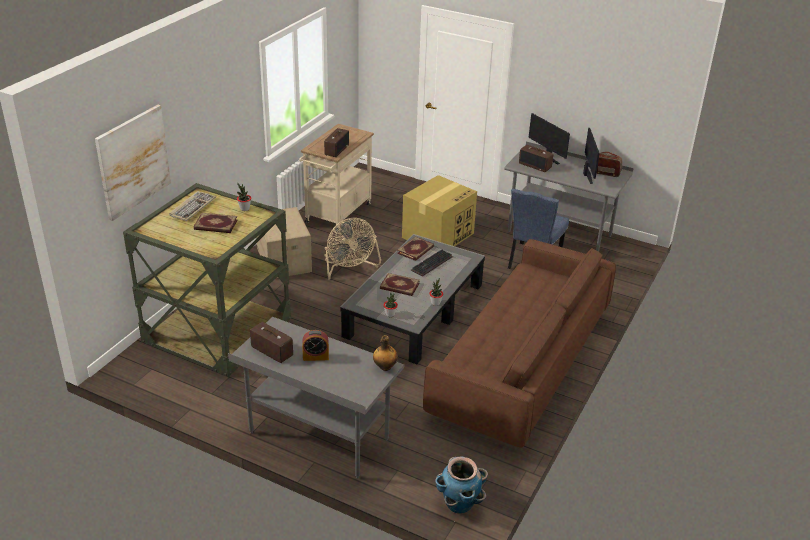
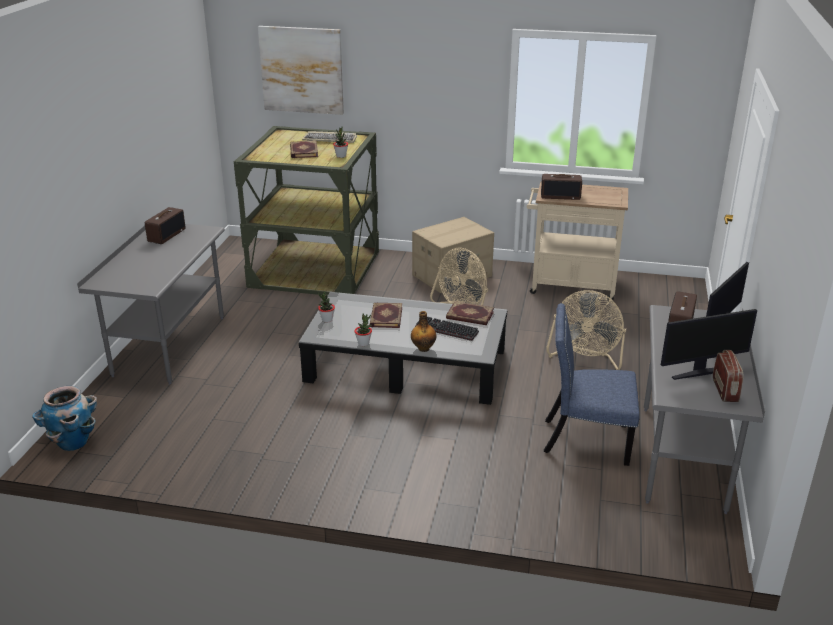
camera: 75 degrees right, 5 degrees down
alarm clock [302,330,329,361] -> none
bottle [373,335,398,371] -> bottle moved to [411,311,436,352]
cardboard box [402,175,477,246] -> beige fan [546,290,626,370]
brown sofa [423,239,616,447] -> none

